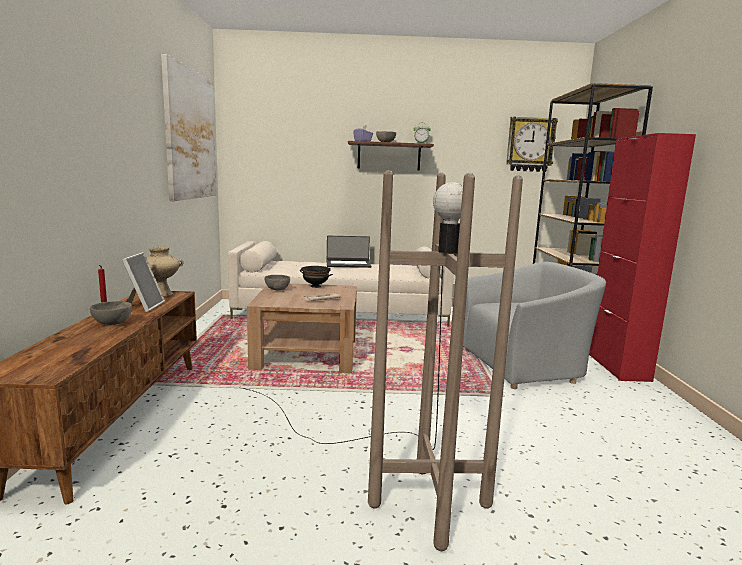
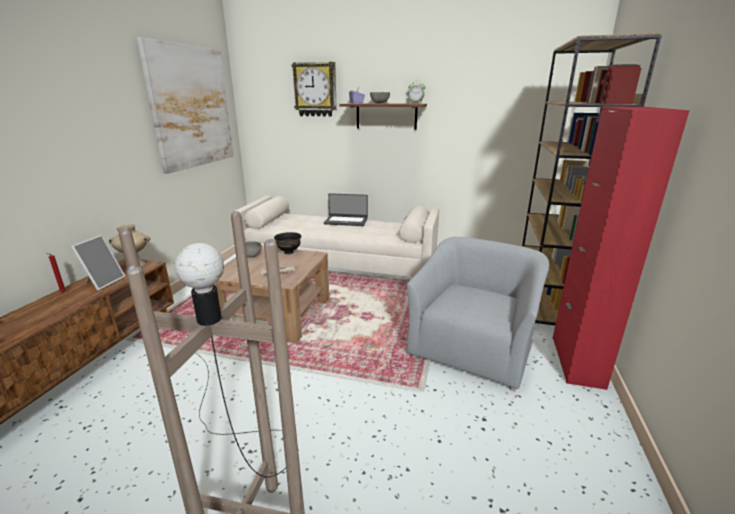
camera: 15 degrees right, 10 degrees up
grey bowl [90,301,132,325] -> none
grey armchair [463,262,606,389] -> grey armchair turned 60 degrees counterclockwise [406,237,549,391]
wall clock [506,117,558,172] -> wall clock moved to [291,62,337,117]

